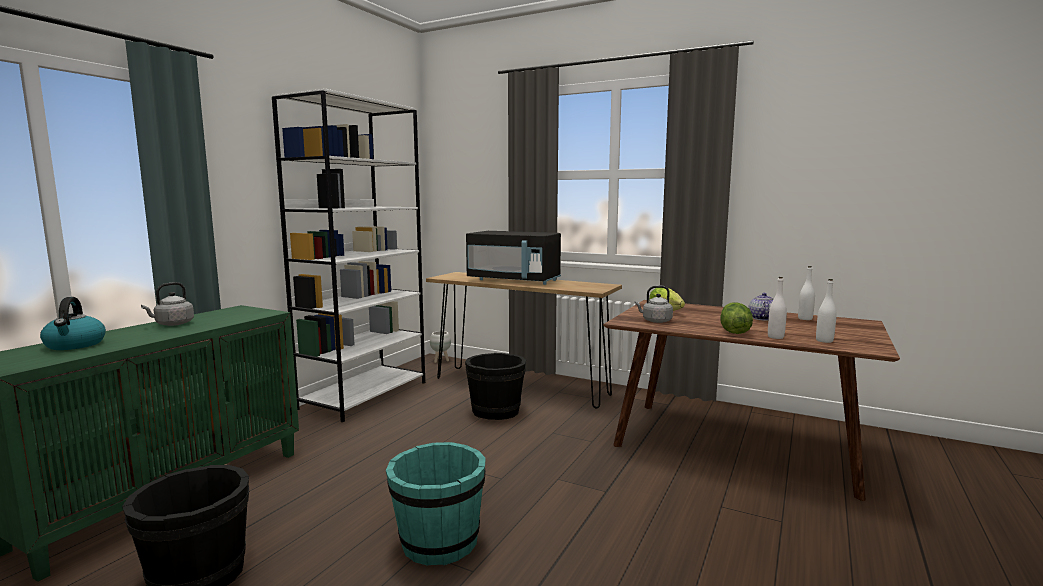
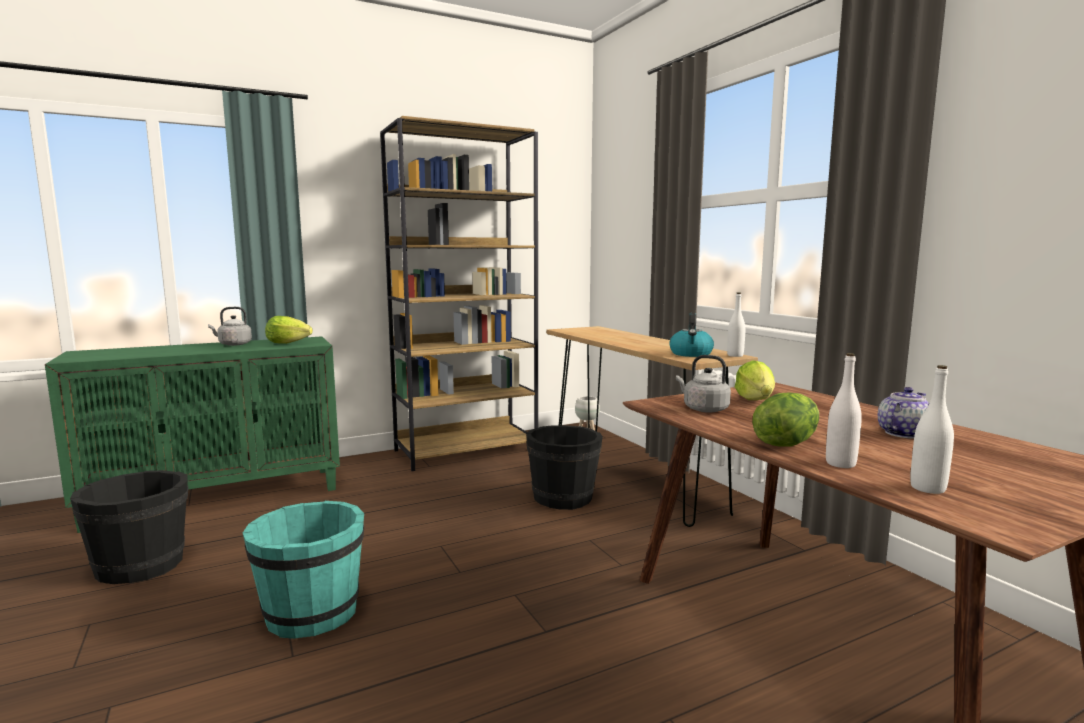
camera: 35 degrees right, 0 degrees up
kettle [40,297,106,350] -> kettle moved to [669,313,714,357]
white bookcase [272,89,425,422] -> brown bookcase [380,116,538,471]
black microwave [466,231,561,285] -> none
white bottle [798,266,815,320] -> white bottle moved to [727,293,745,357]
none -> lettuce [265,316,313,344]

